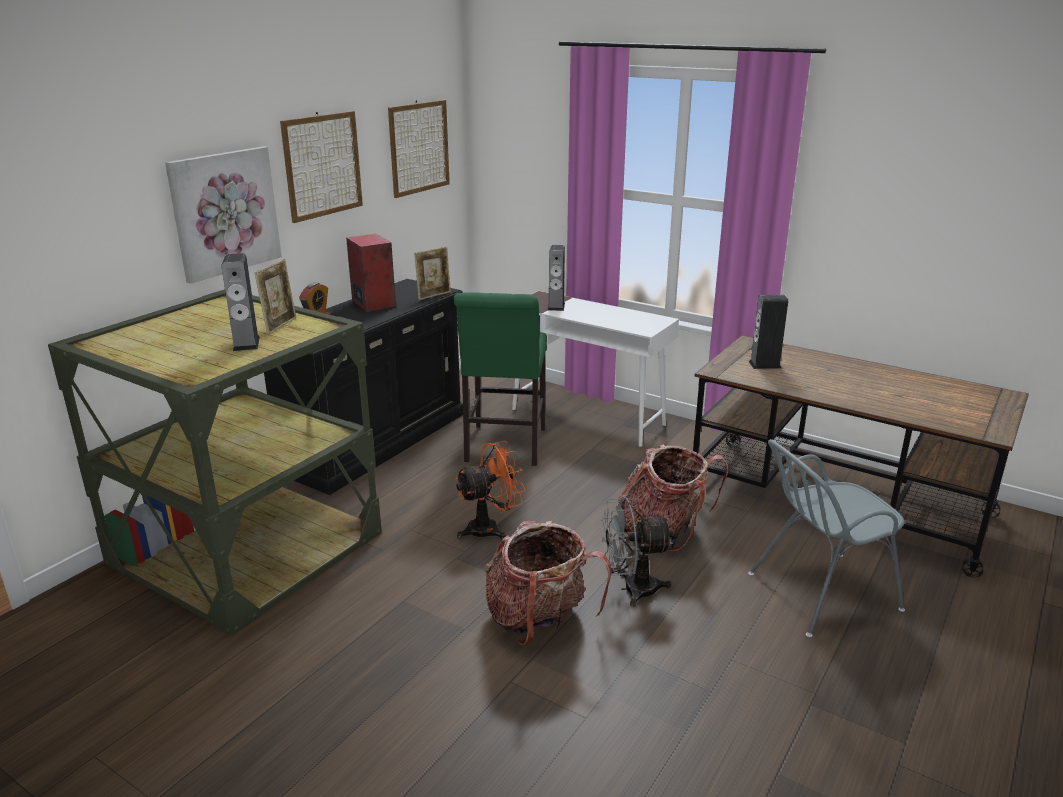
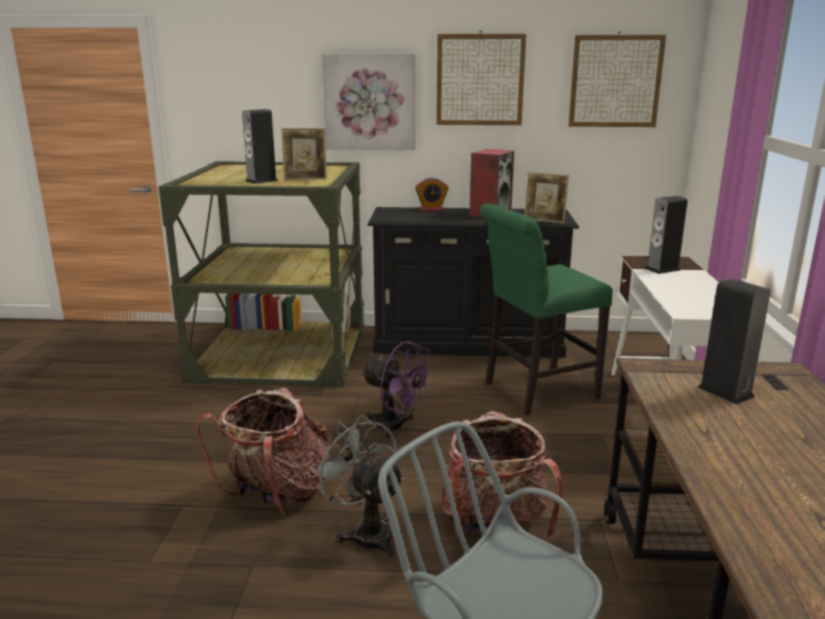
camera: 60 degrees right, 5 degrees down
orange fan [455,441,526,539] -> purple fan [361,341,433,439]

